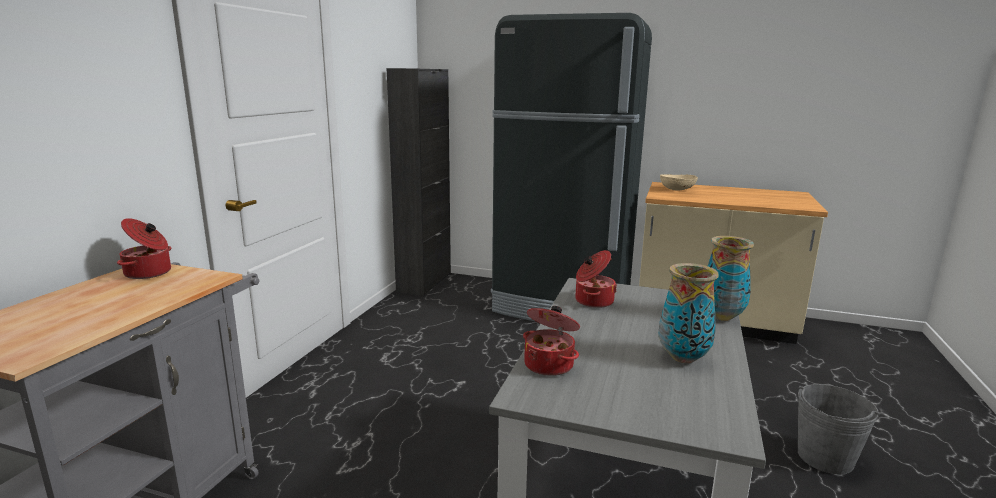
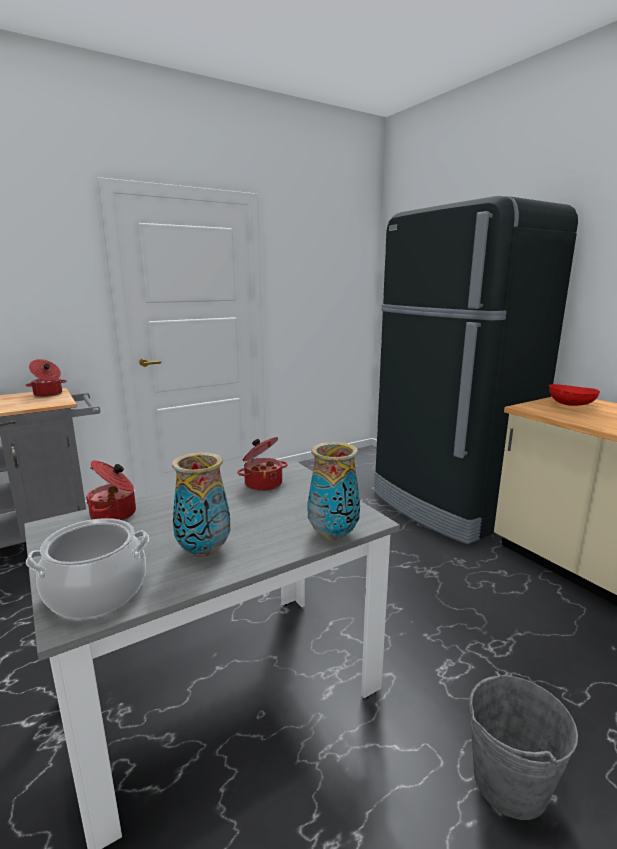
camera: 40 degrees right, 0 degrees up
black cabinet [387,68,451,296] -> none
beige bowl [660,174,698,191] -> red bowl [549,384,600,406]
none -> cooking pot [26,518,149,619]

